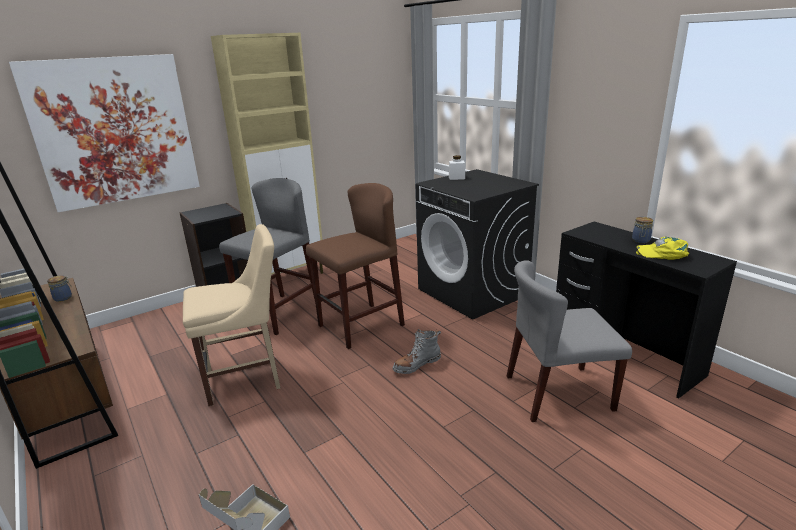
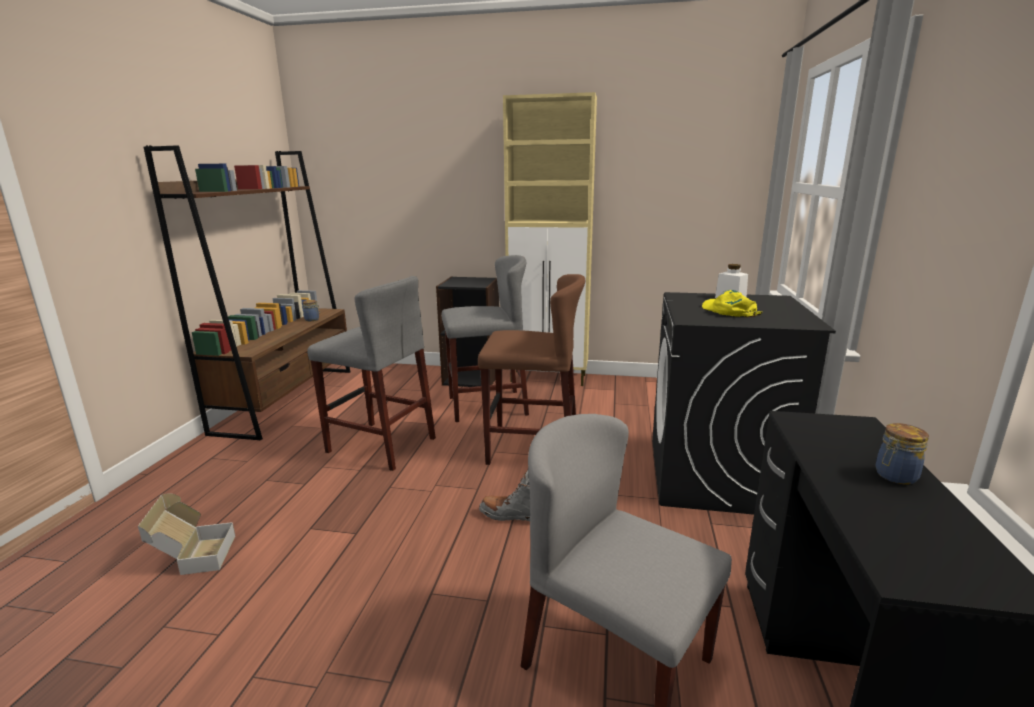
camera: 45 degrees right, 5 degrees down
picture [9,54,200,212] -> none
beige chair [183,224,280,406] -> grey stool [308,276,436,471]
yellow cap [636,237,689,260] -> yellow cap moved to [702,290,762,317]

